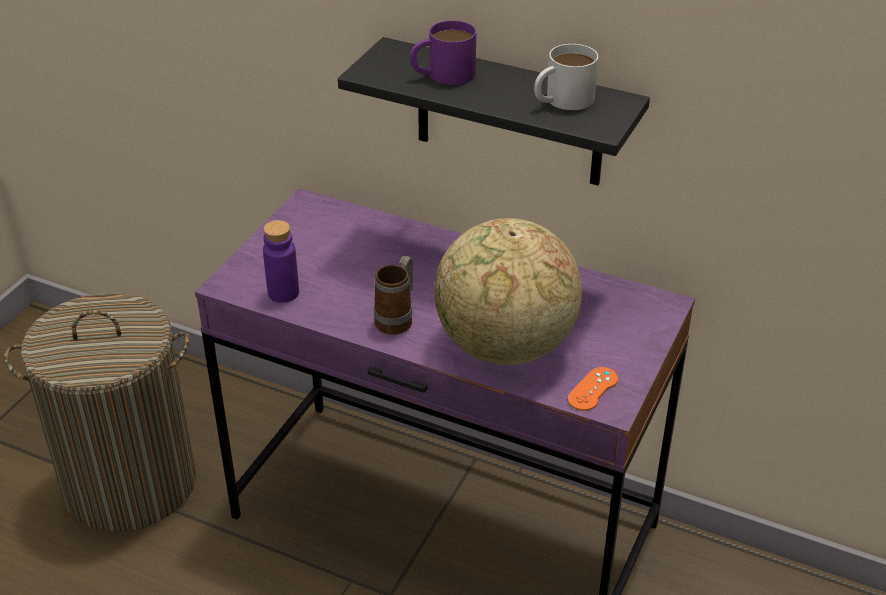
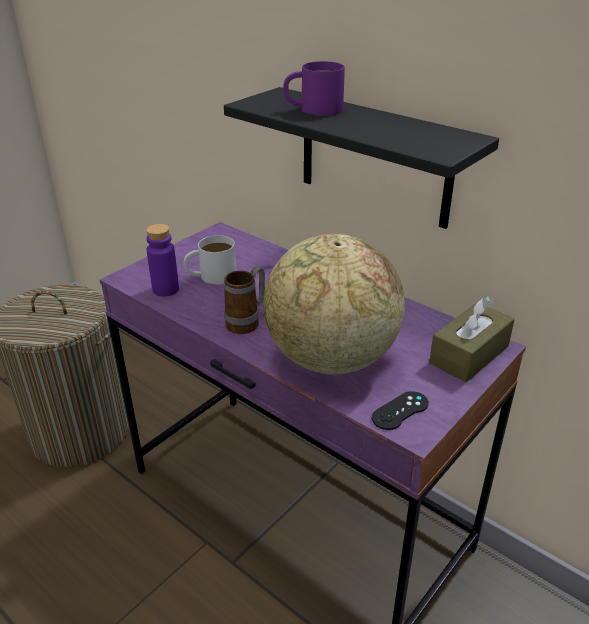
camera: 15 degrees right, 5 degrees down
white mug [534,44,598,110] -> white mug moved to [184,235,236,285]
orange game controller [567,367,618,411] -> black game controller [371,391,429,430]
none -> brown tissue box [429,296,515,382]

